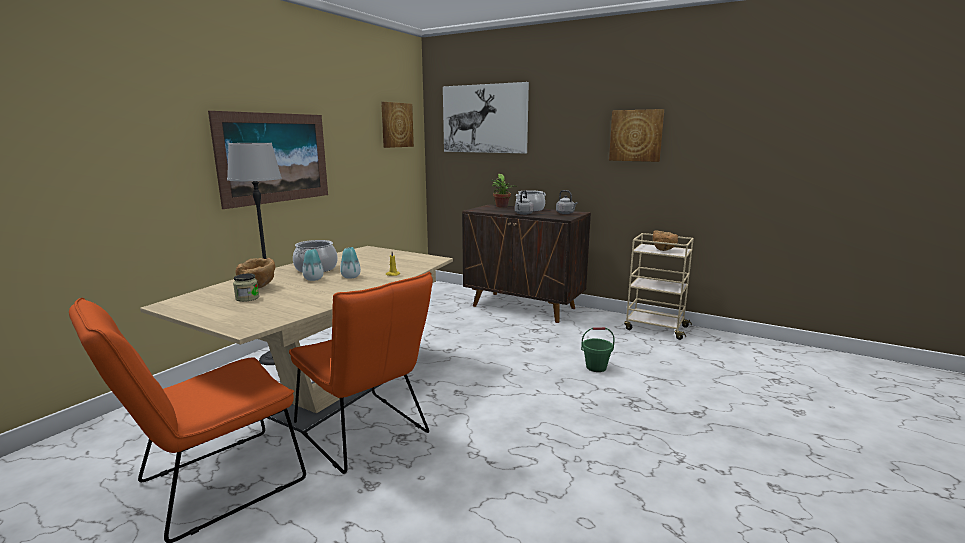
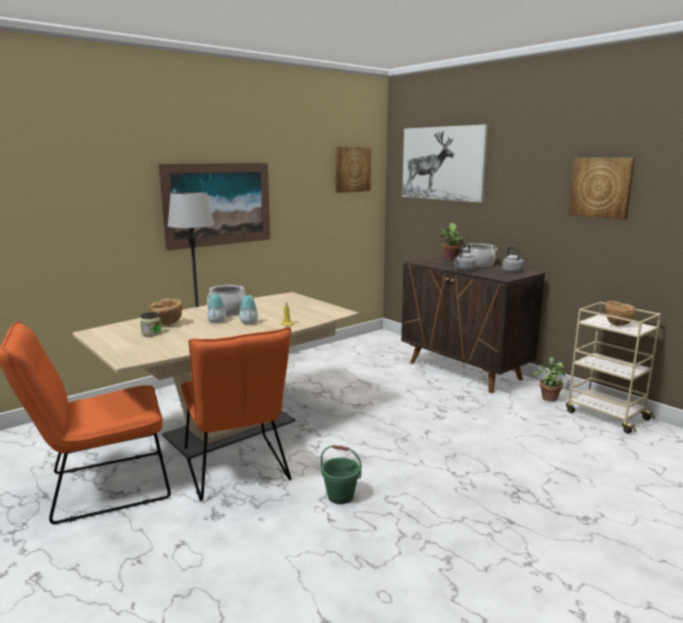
camera: 20 degrees right, 0 degrees up
green bucket [581,327,615,372] -> green bucket moved to [321,445,361,504]
none -> potted plant [532,357,566,402]

